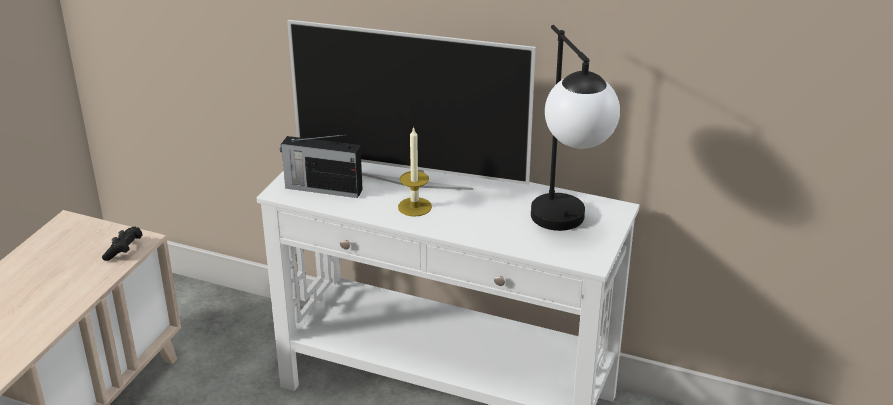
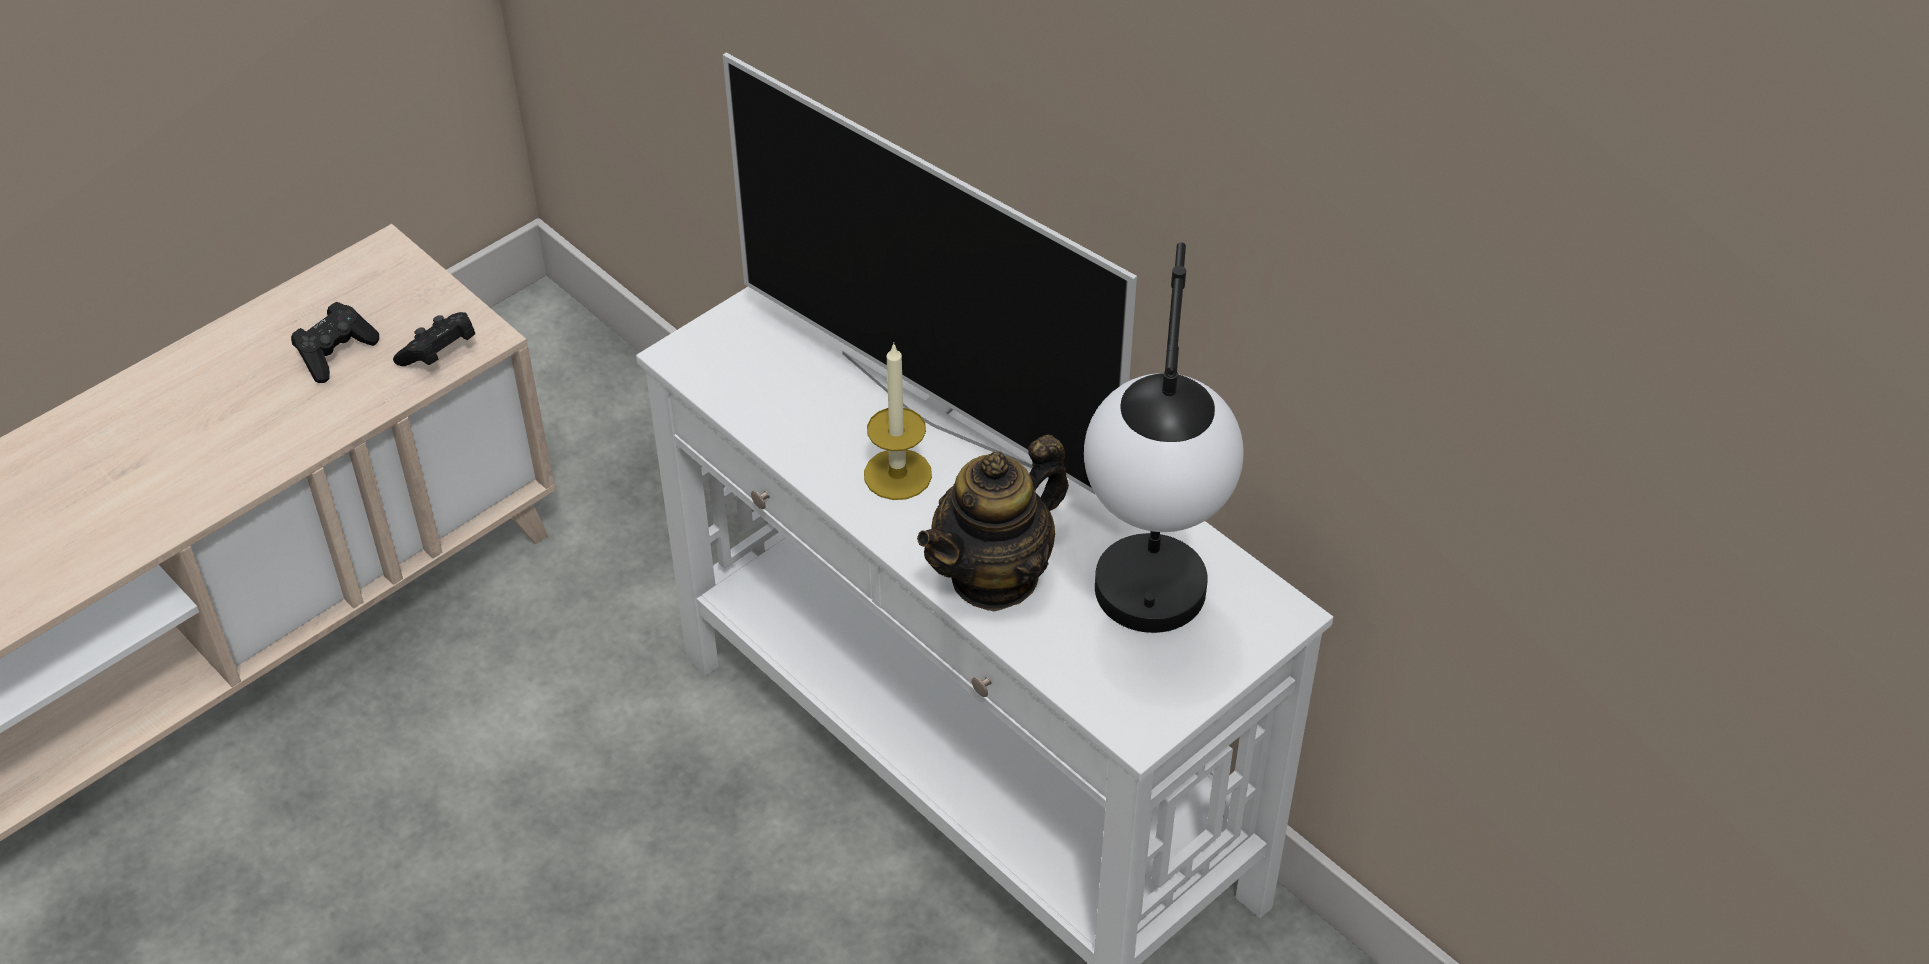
camera: 25 degrees right, 15 degrees up
radio [280,135,363,198] -> none
none -> black game controller [291,302,379,383]
none -> teapot [917,435,1069,612]

